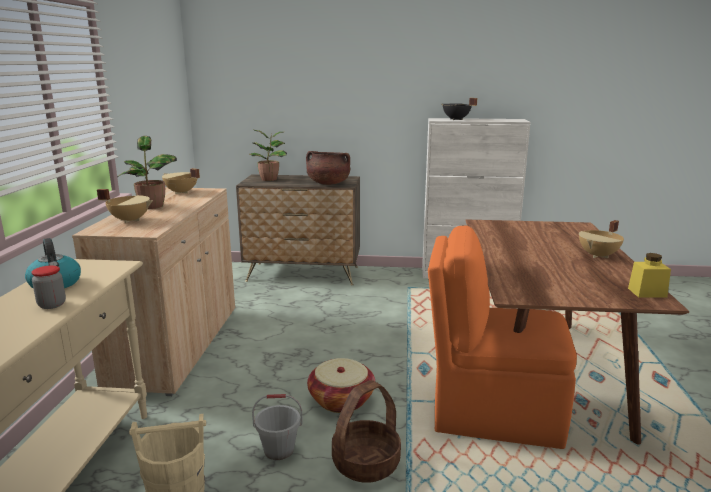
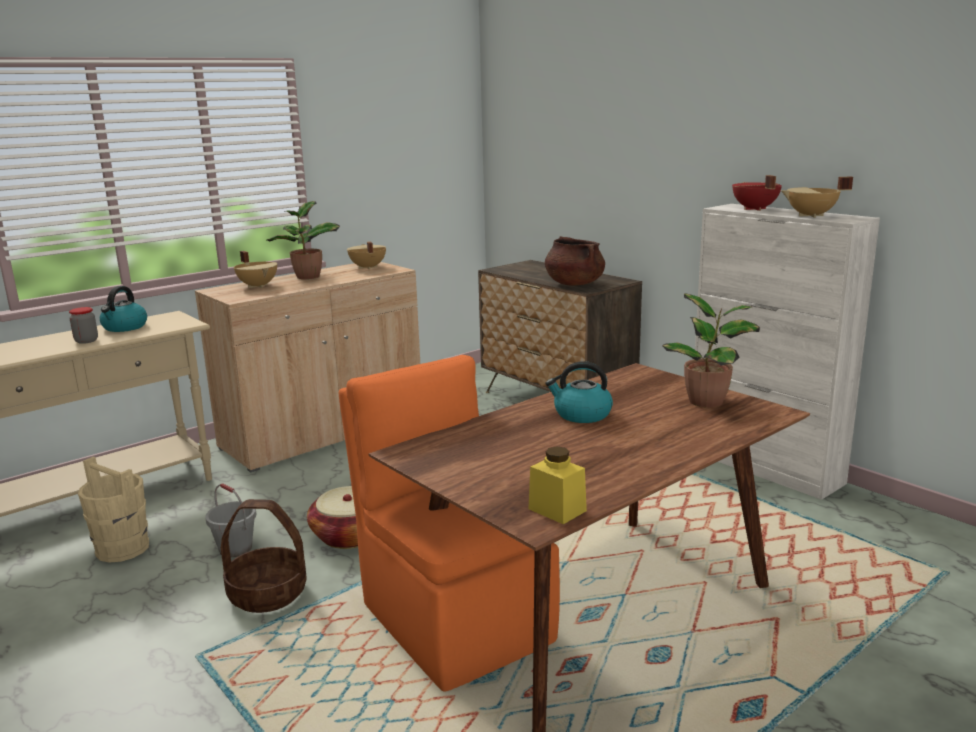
camera: 45 degrees right, 0 degrees up
potted plant [249,130,287,181] -> potted plant moved to [662,293,760,407]
black cooking pot [441,98,477,120] -> red cooking pot [732,175,782,211]
beige cooking pot [579,220,624,258] -> beige cooking pot moved to [781,177,853,218]
none -> kettle [546,361,613,423]

